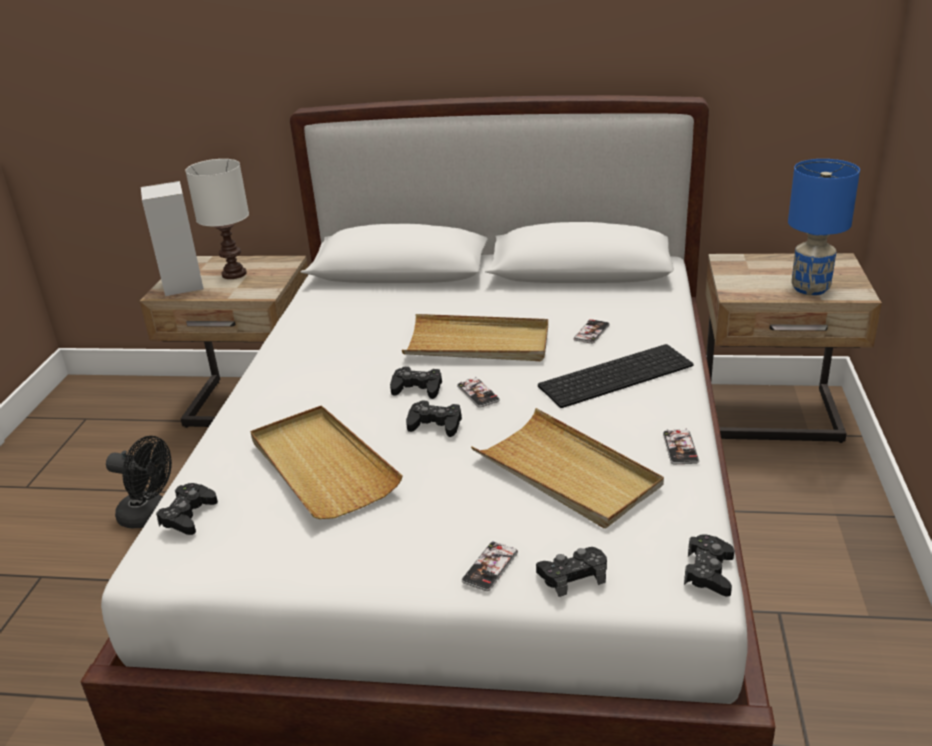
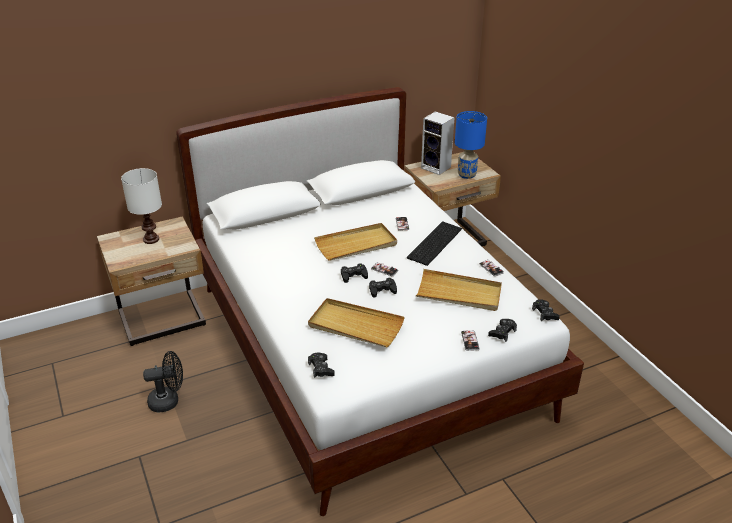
camera: 35 degrees left, 5 degrees up
speaker [140,181,204,296] -> speaker moved to [421,111,455,175]

